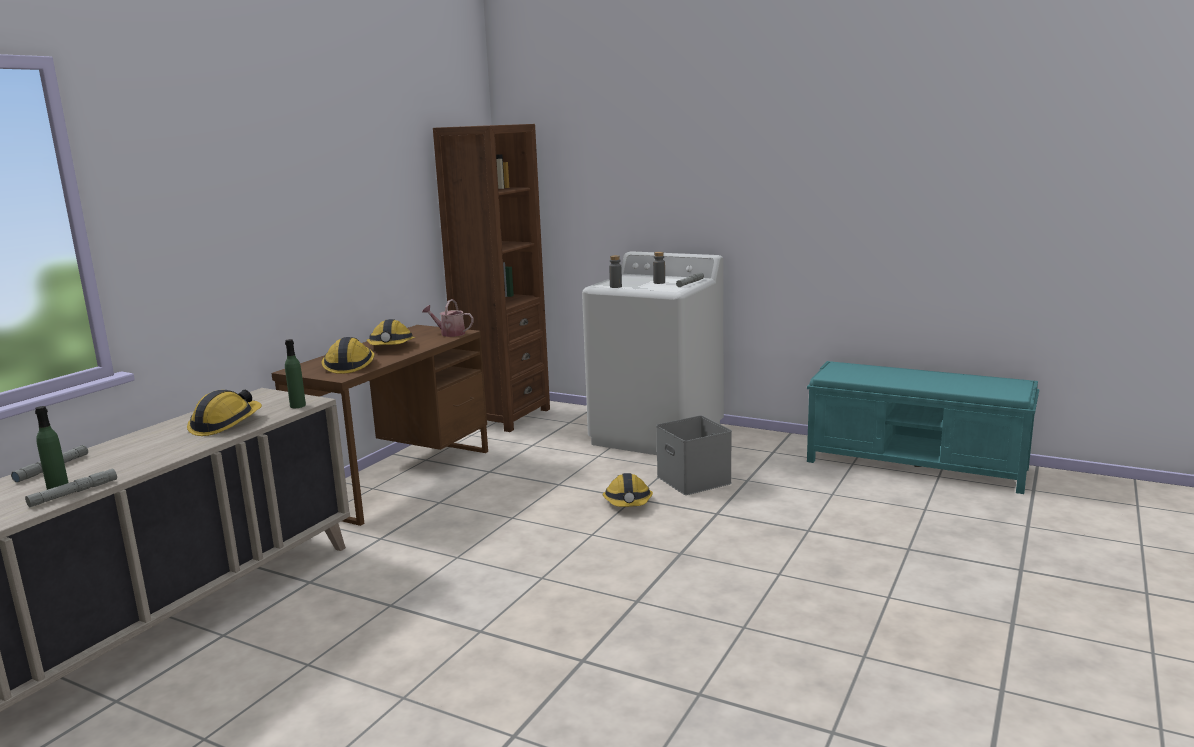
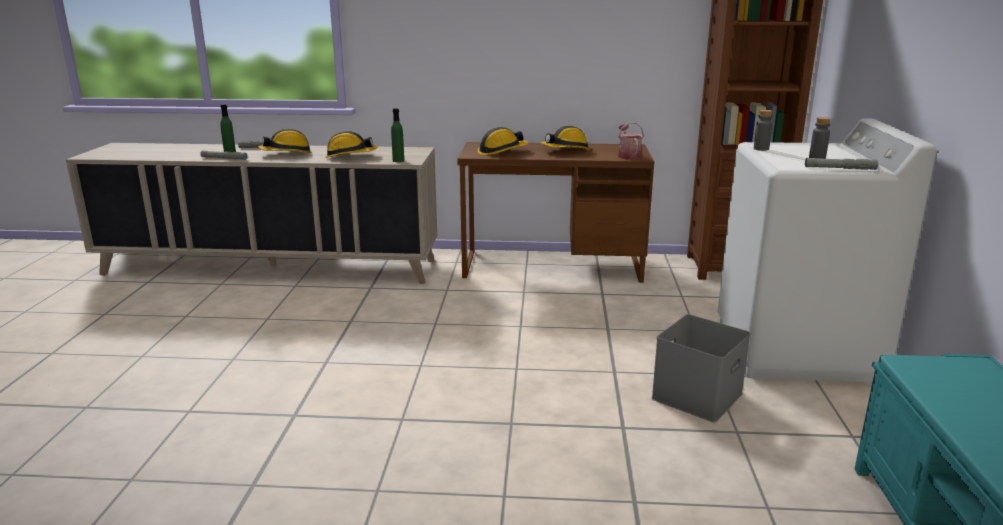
camera: 65 degrees right, 5 degrees up
hard hat [603,473,653,507] -> hard hat moved to [258,129,312,153]

